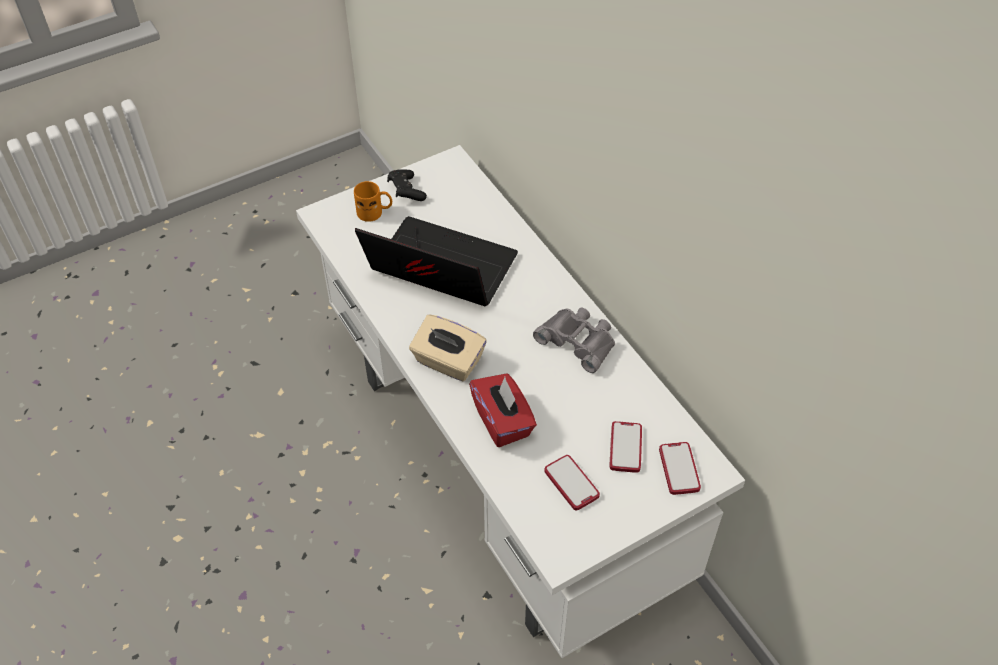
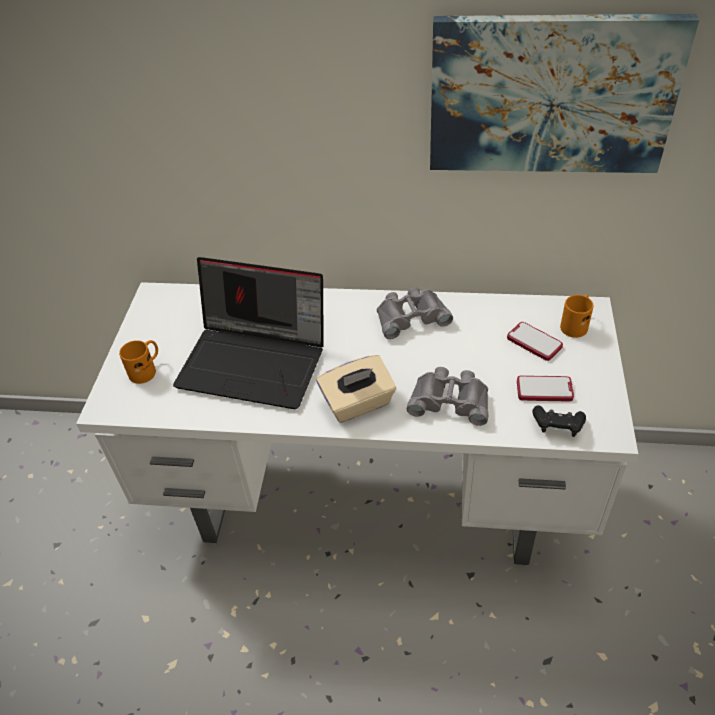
camera: 50 degrees left, 5 degrees down
laptop [355,216,518,306] -> laptop turned 135 degrees counterclockwise [173,257,324,409]
black game controller [387,169,427,201] -> black game controller moved to [532,406,586,437]
red tissue box [469,373,537,447] -> grey binoculars [407,367,489,426]
phone [659,442,701,495] -> orange mug [560,294,594,338]
none -> picture [430,14,699,173]

